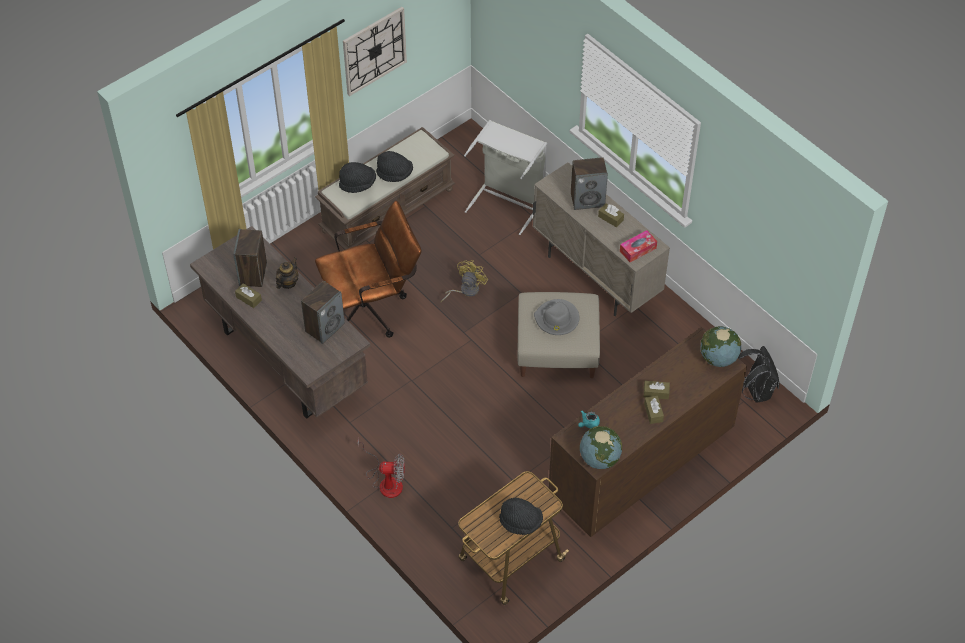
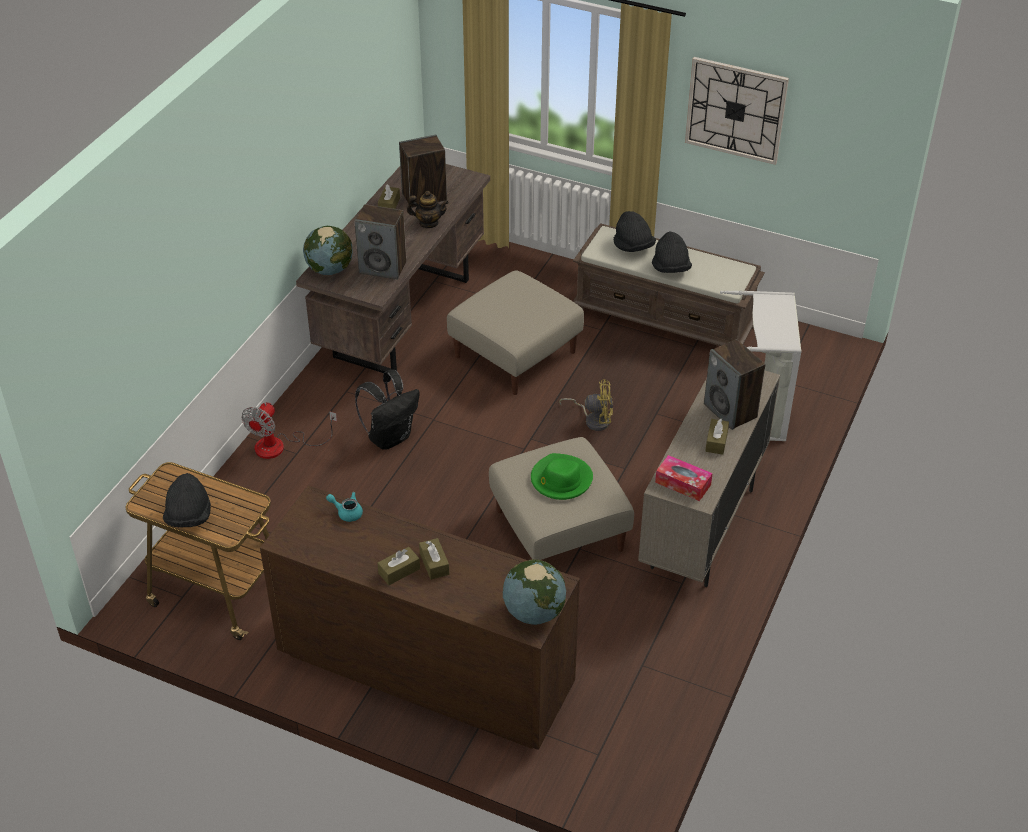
camera: 65 degrees right, 10 degrees down
brown office chair [315,201,422,338] -> beige ottoman [447,270,584,395]
fan [358,438,405,498] -> fan turned 45 degrees clockwise [241,402,337,459]
grey hat [534,299,580,335] -> green hat [531,453,593,500]
globe [580,426,622,469] -> globe moved to [303,226,353,275]
black backpack [738,346,779,403] -> black backpack moved to [355,369,420,450]

